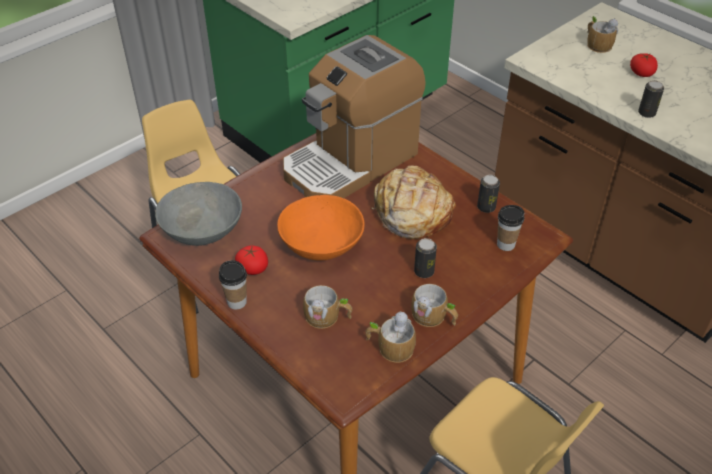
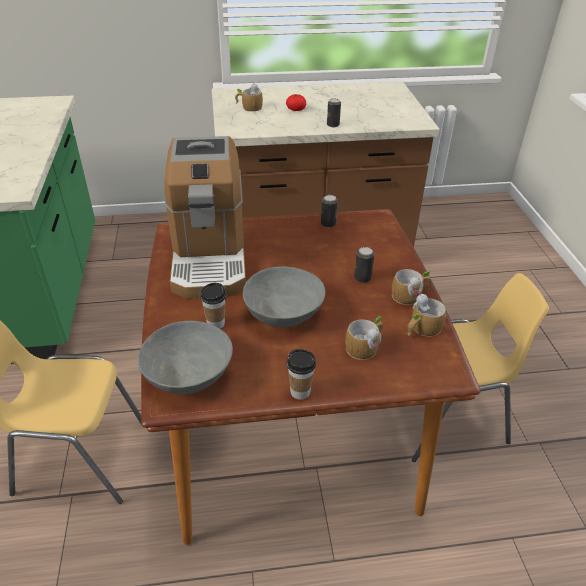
camera: 55 degrees left, 5 degrees down
tomato [235,245,268,275] -> none
orange bowl [277,195,365,261] -> grey bowl [243,266,325,327]
bread [371,165,456,239] -> none
cup [497,205,525,251] -> cup moved to [200,283,226,329]

